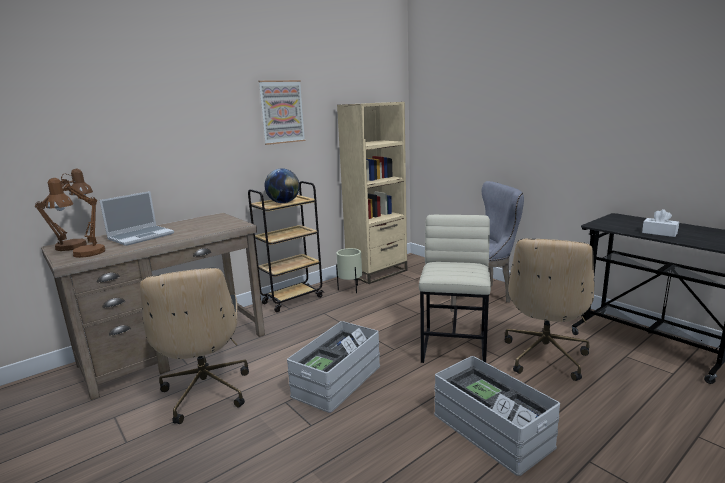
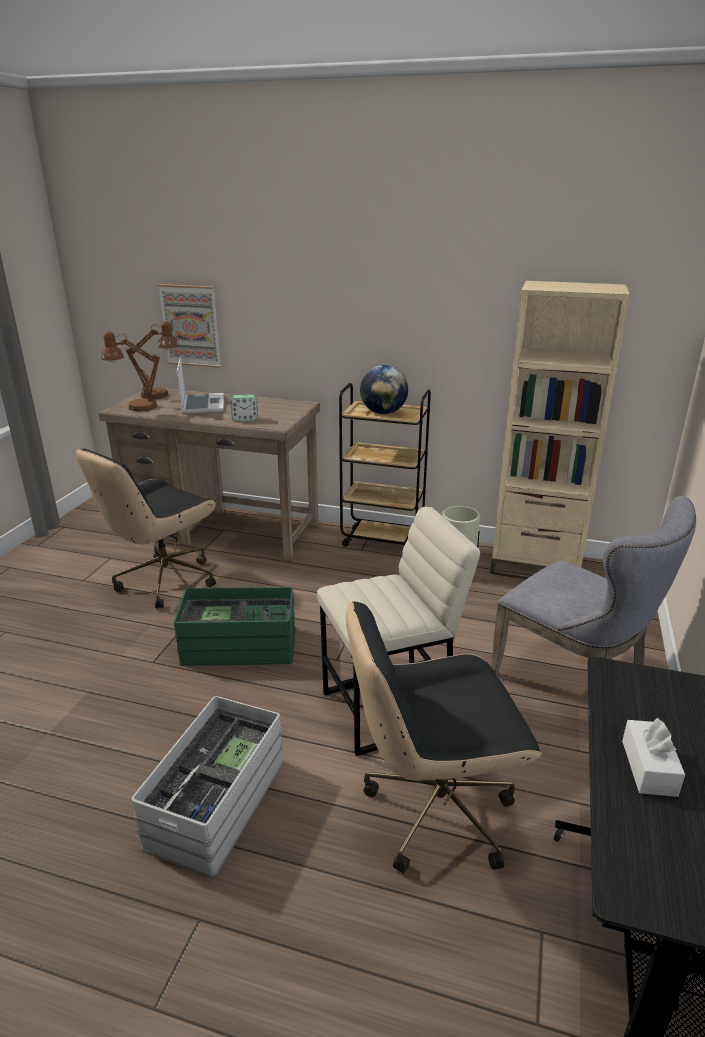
camera: 55 degrees right, 10 degrees up
laptop [99,191,174,246] -> laptop turned 105 degrees counterclockwise [177,357,224,414]
picture [258,80,305,145] -> picture moved to [158,284,221,368]
grey storage box [287,321,380,413] -> green storage box [174,587,296,666]
none -> alarm clock [231,395,258,421]

